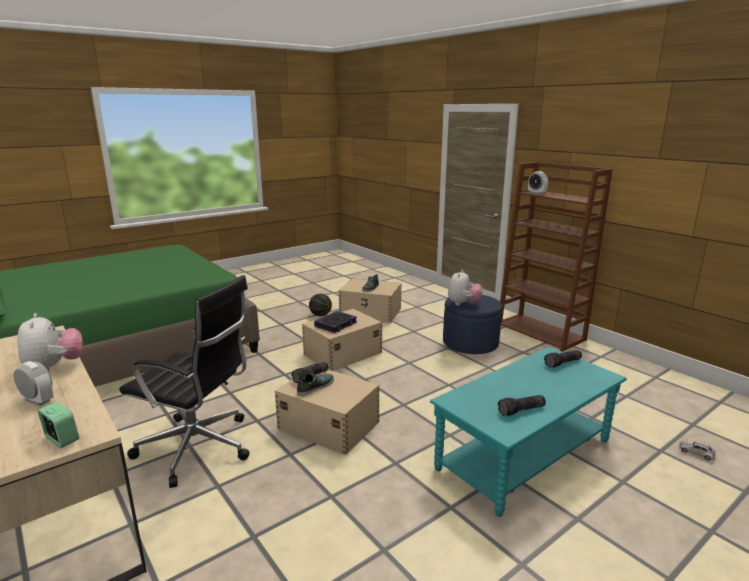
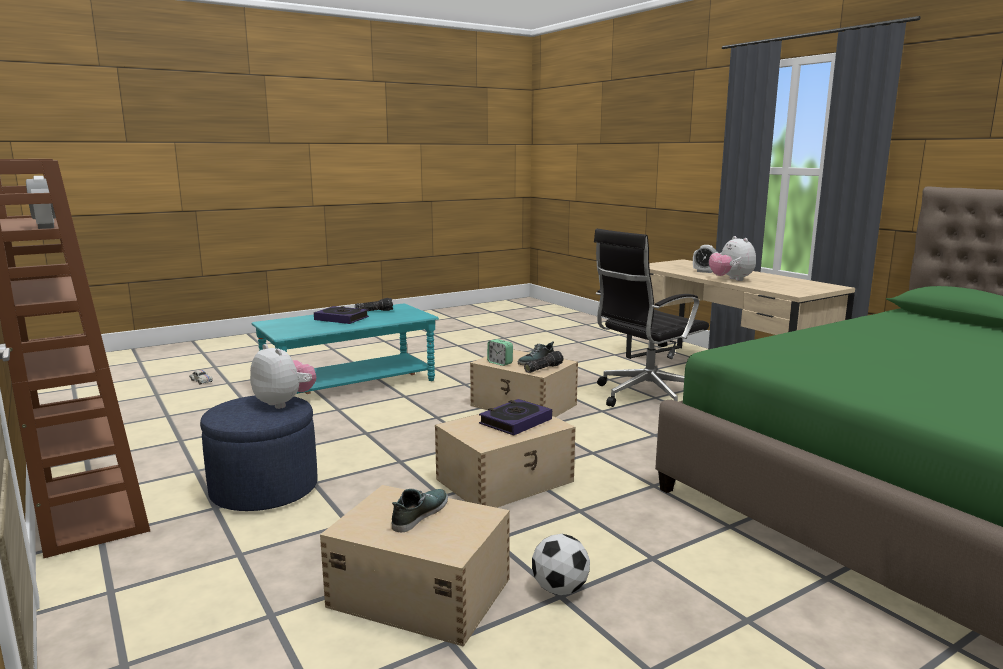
camera: 175 degrees left, 5 degrees down
alarm clock [38,402,79,448] -> alarm clock moved to [487,339,513,366]
black office chair [120,275,249,488] -> black office chair turned 60 degrees counterclockwise [594,229,709,407]
basketball [309,294,332,316] -> football [532,534,590,595]
plush toy [448,270,482,306] -> plush toy turned 105 degrees clockwise [250,344,316,409]
flashlight [544,350,582,368] -> none
none -> book [314,306,369,324]

